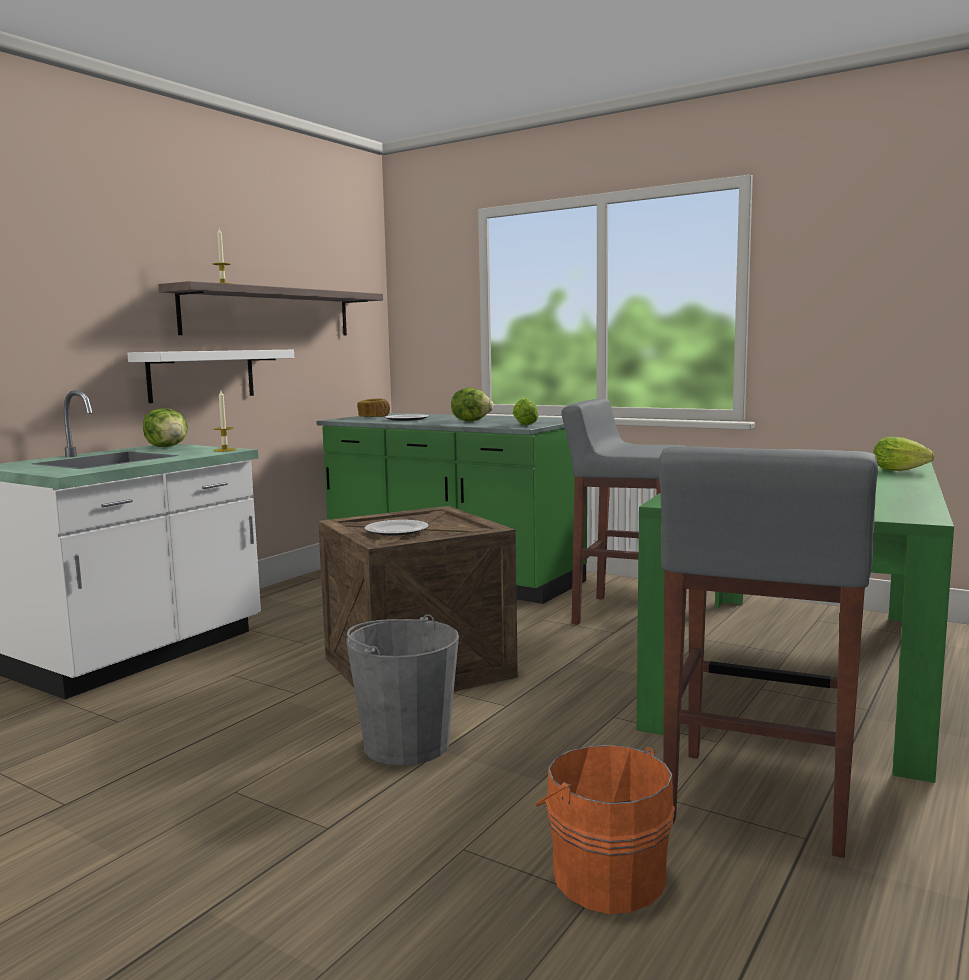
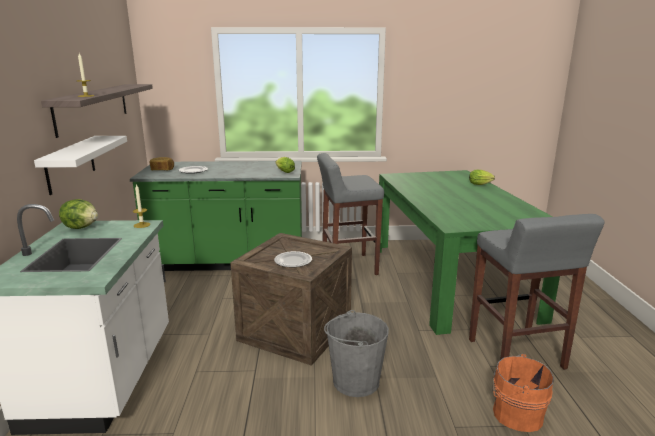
camera: 35 degrees left, 10 degrees up
lettuce [451,388,494,421] -> none

